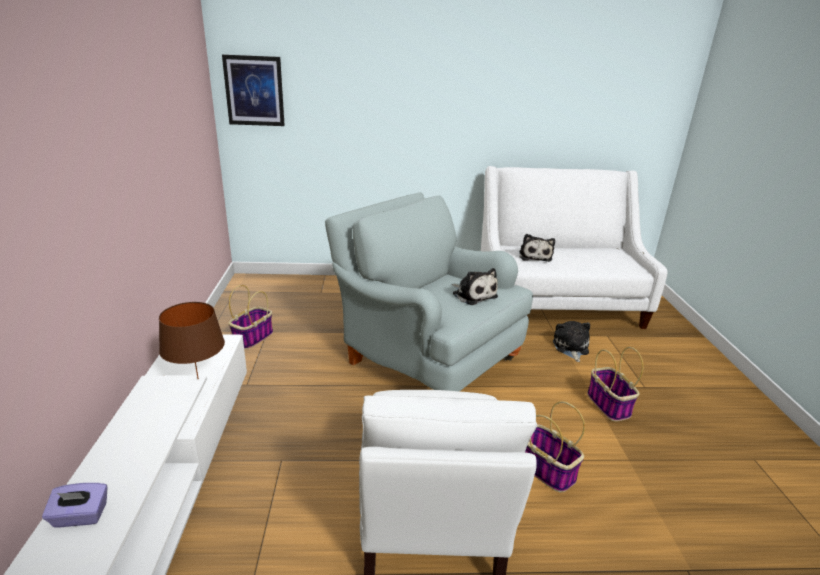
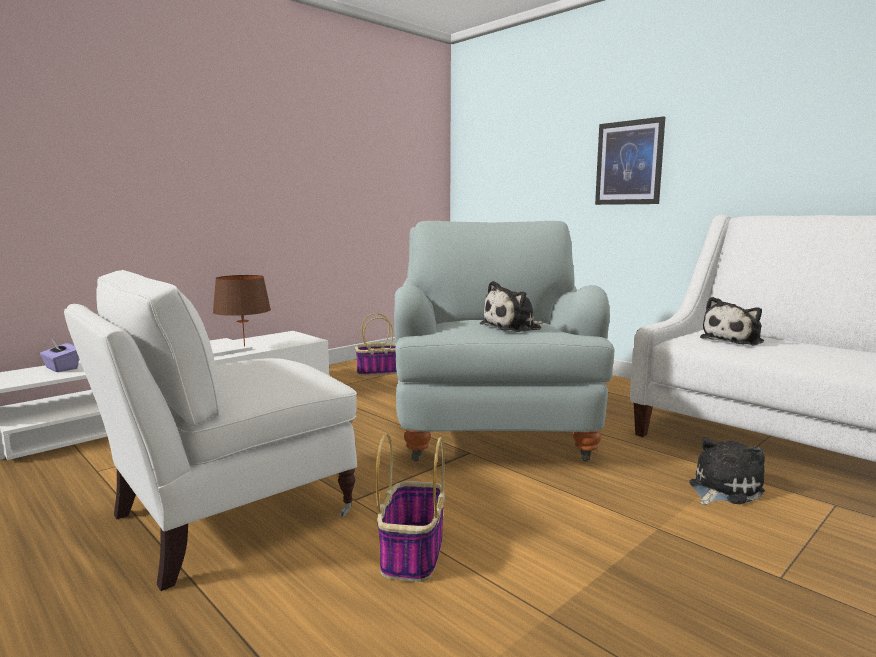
camera: 50 degrees right, 15 degrees down
picture [222,54,285,126] -> picture moved to [595,116,665,205]
plush toy [452,268,498,305] -> plush toy turned 45 degrees clockwise [480,281,543,332]
basket [587,347,643,421] -> none

